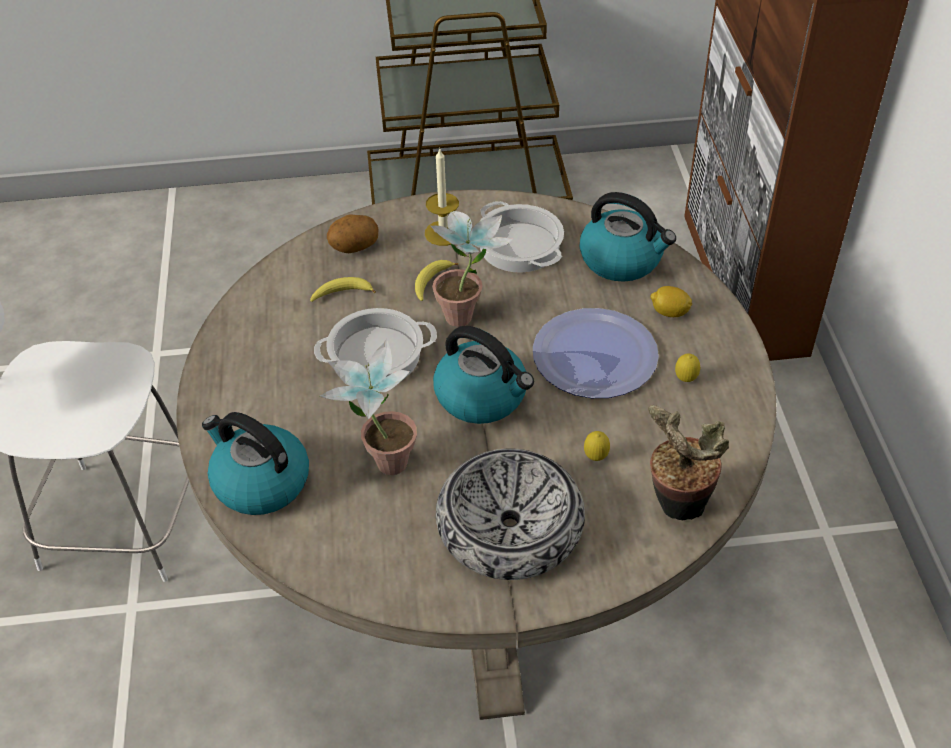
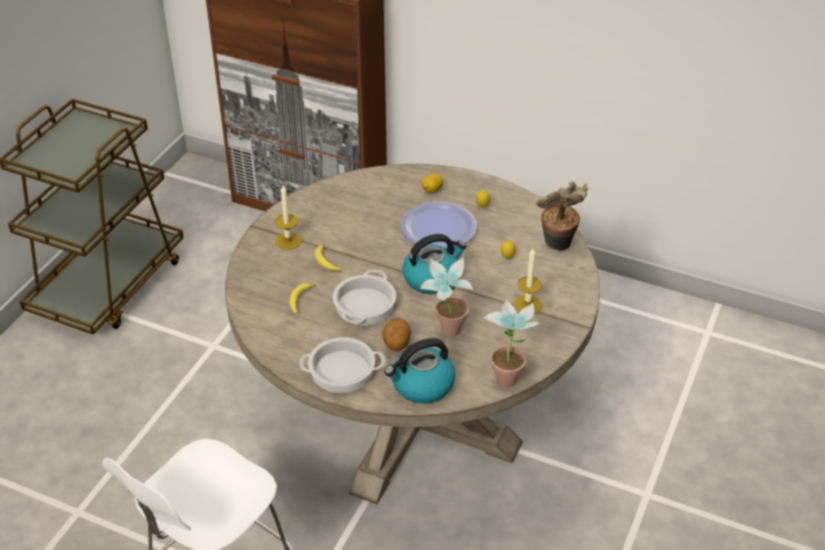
camera: 60 degrees left, 5 degrees down
potato [327,214,378,253] -> potato moved to [382,318,411,351]
potted plant [431,211,513,327] -> potted plant moved to [484,298,541,388]
bowl [436,448,585,580] -> candle [514,248,542,314]
cooking pot [479,201,564,273] -> cooking pot moved to [299,337,385,393]
kettle [580,192,676,282] -> none

